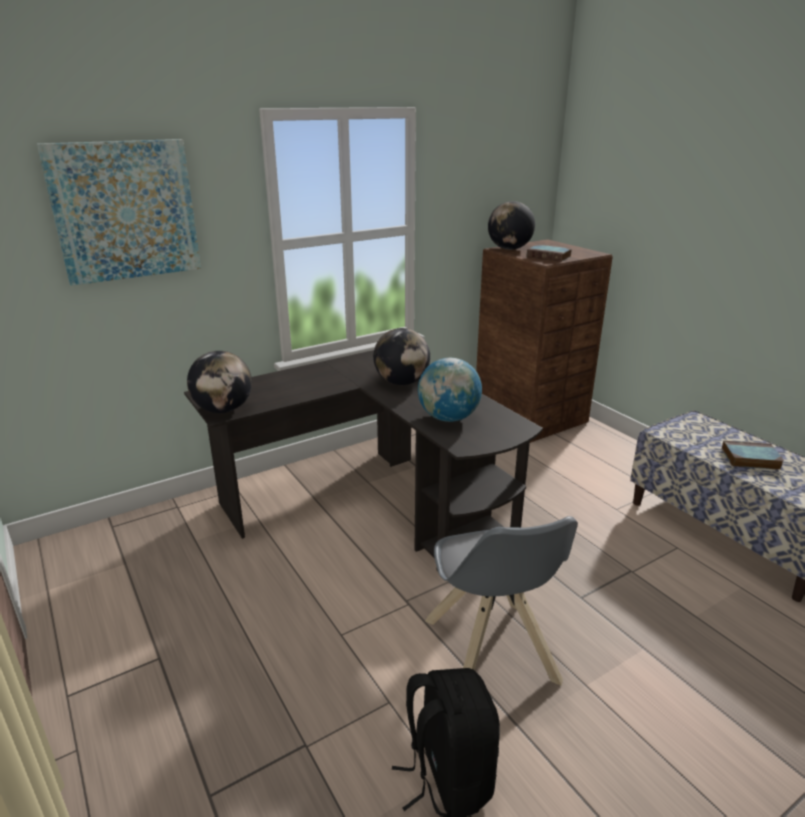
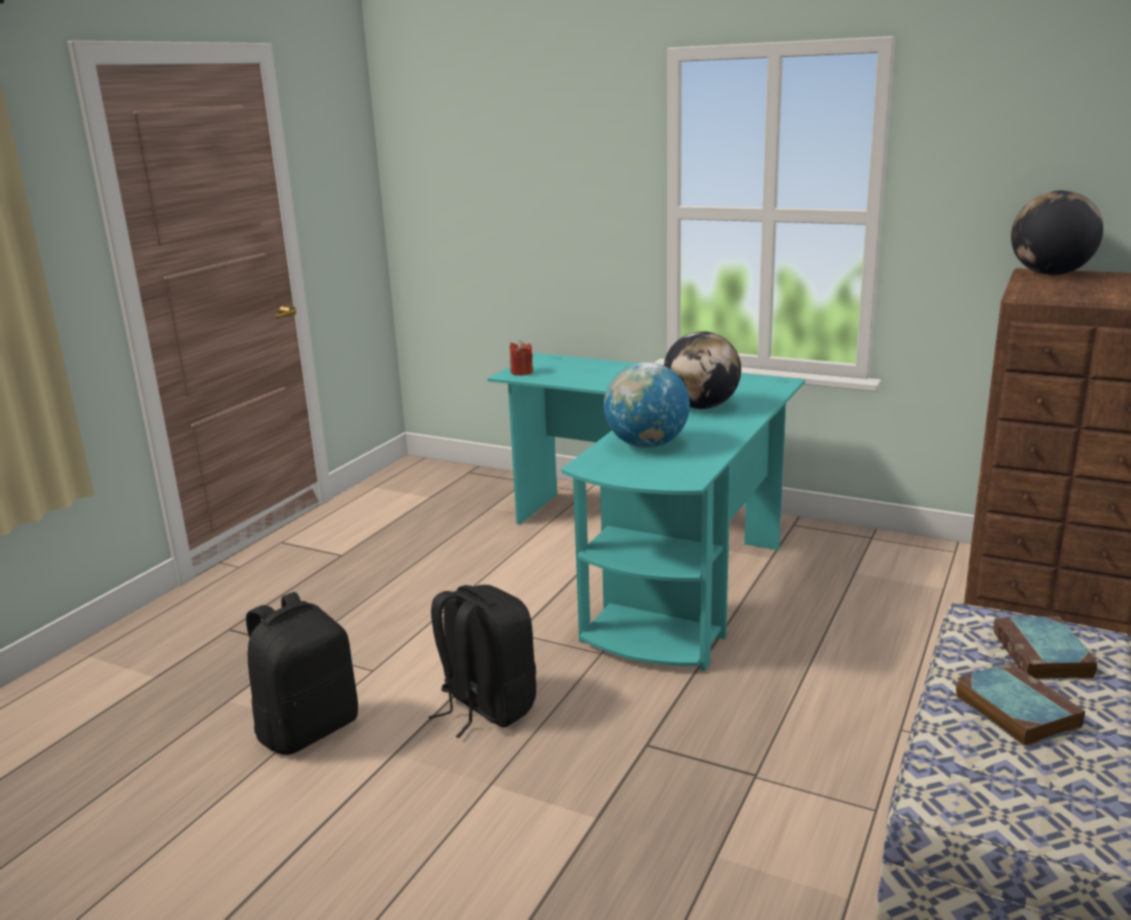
camera: 60 degrees right, 5 degrees down
picture [37,139,201,286] -> none
black desk [184,350,543,571] -> turquoise desk [487,353,805,671]
globe [187,351,252,413] -> red candle [510,340,533,376]
grey chair [425,516,578,686] -> black backpack [429,585,536,738]
book [527,245,571,262] -> book moved to [994,616,1098,680]

